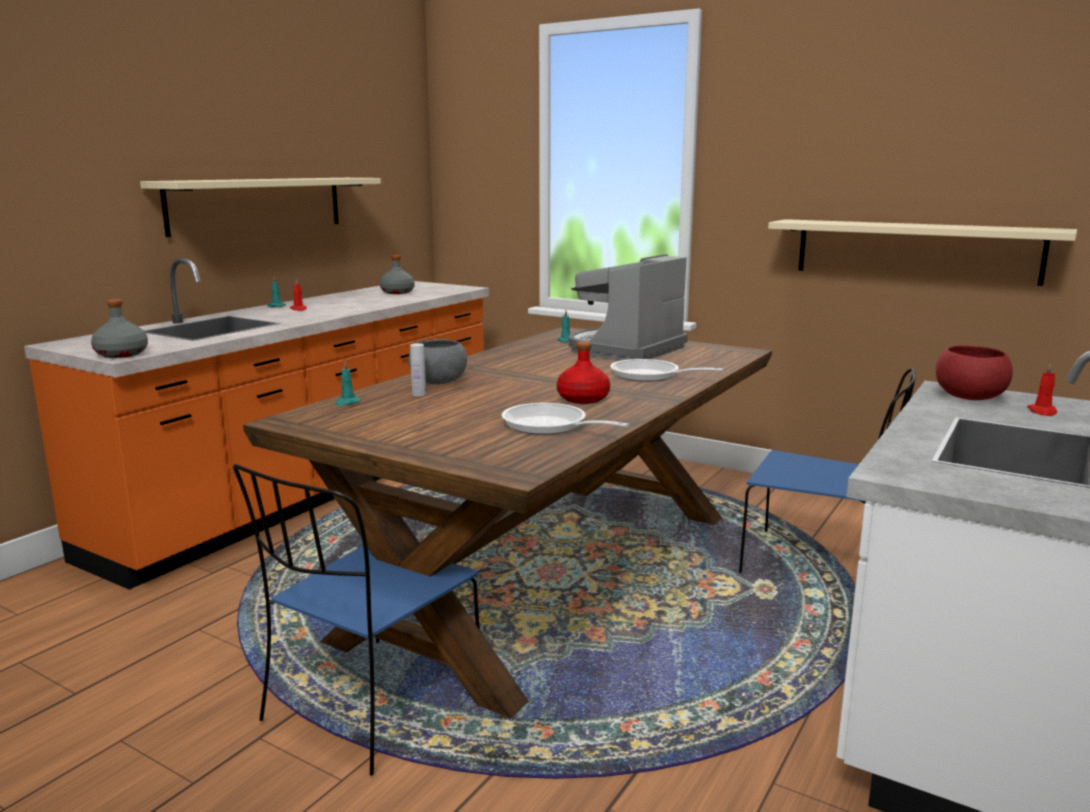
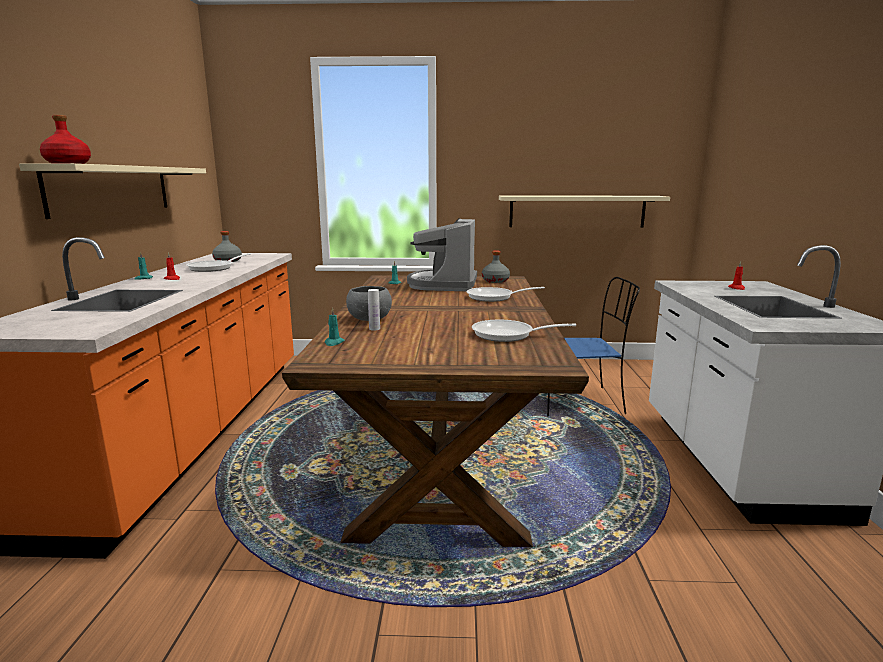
camera: 30 degrees left, 0 degrees up
grey bottle [91,299,148,358] -> grey bottle moved to [482,251,510,283]
blue chair [233,464,480,776] -> none
red bottle [557,341,610,404] -> red bottle moved to [40,115,91,164]
red bowl [936,345,1013,400] -> none
none -> frying pan [187,253,251,272]

